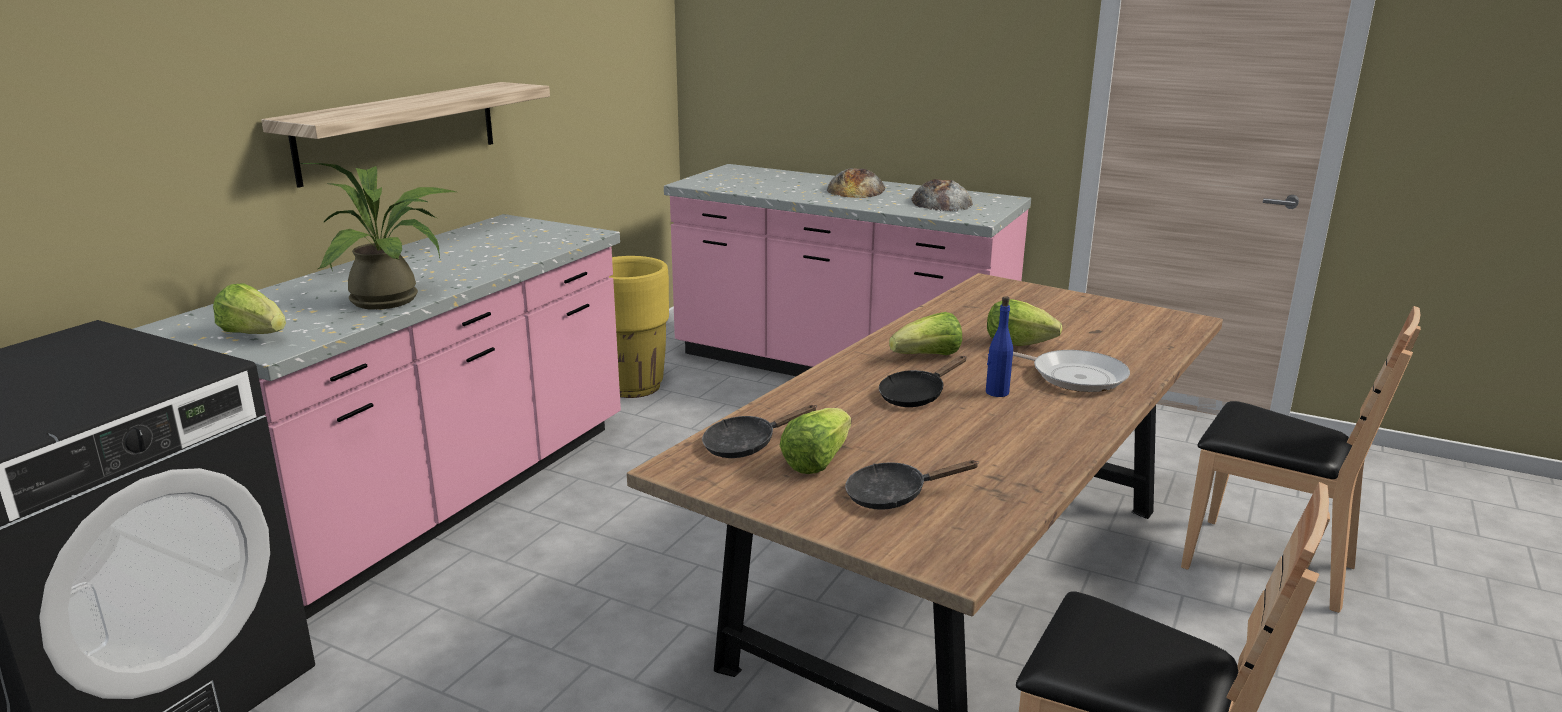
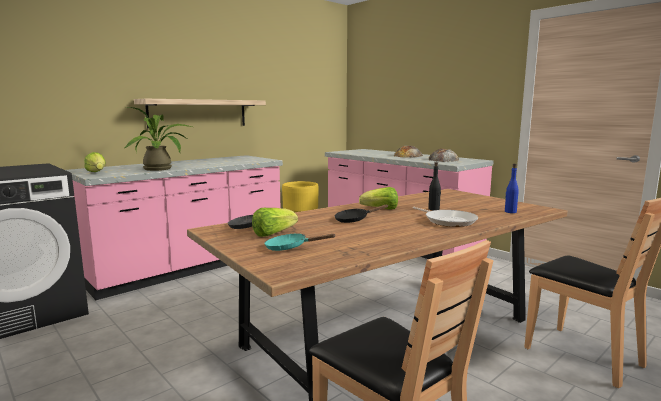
camera: 20 degrees right, 10 degrees down
black frying pan [845,460,979,510] -> turquoise frying pan [265,234,336,251]
blue bottle [986,296,1013,397] -> blue bottle moved to [505,164,519,213]
lettuce [987,299,1062,346] -> black bottle [428,162,441,210]

